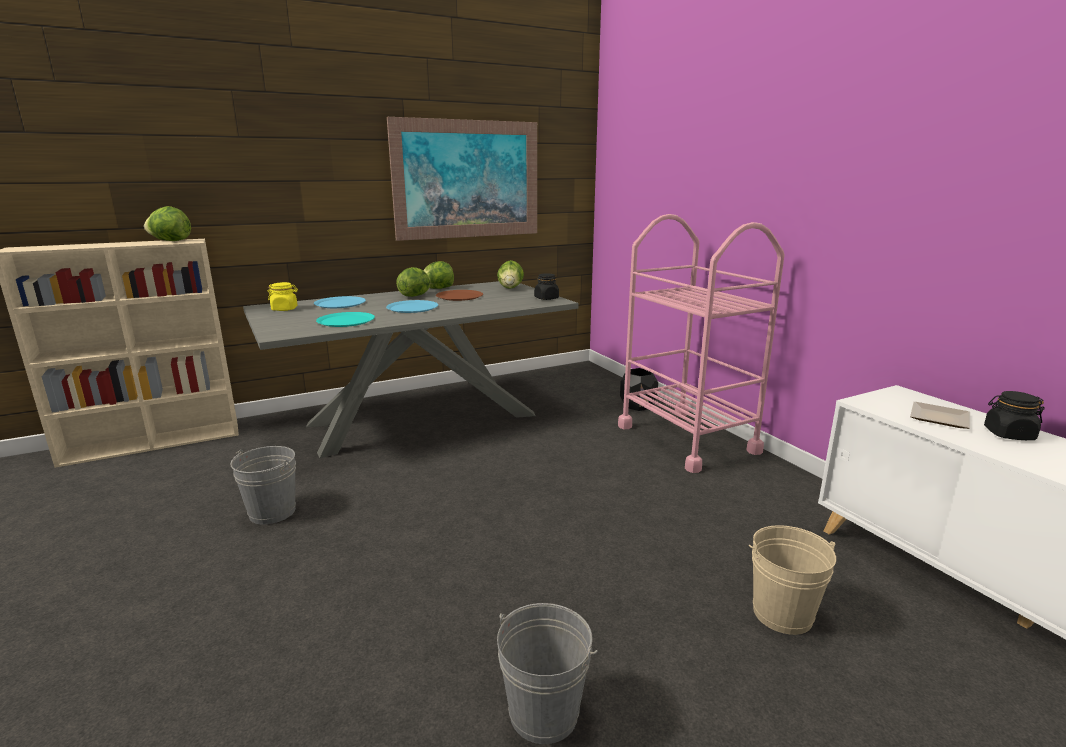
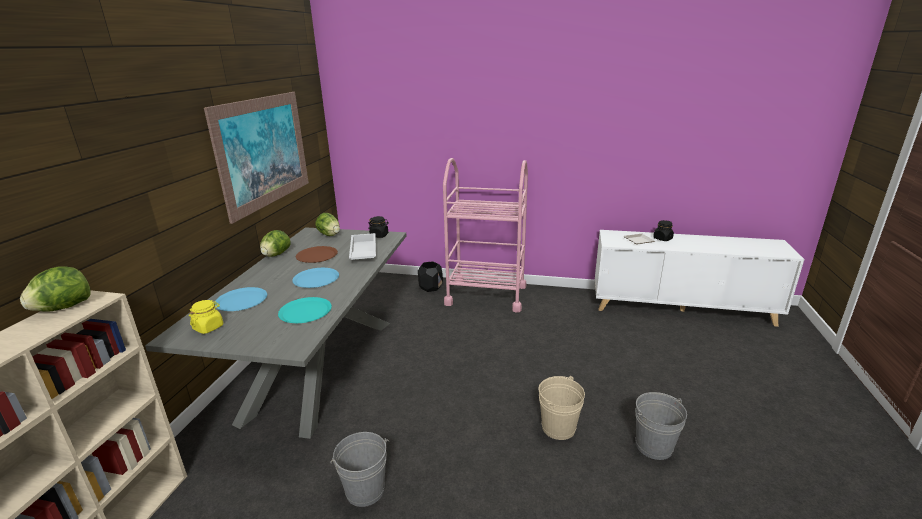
camera: 50 degrees left, 5 degrees up
lettuce [396,267,430,297] -> none
beige bucket [749,525,836,635] -> beige bucket moved to [538,376,585,440]
none -> white tray [349,233,376,260]

